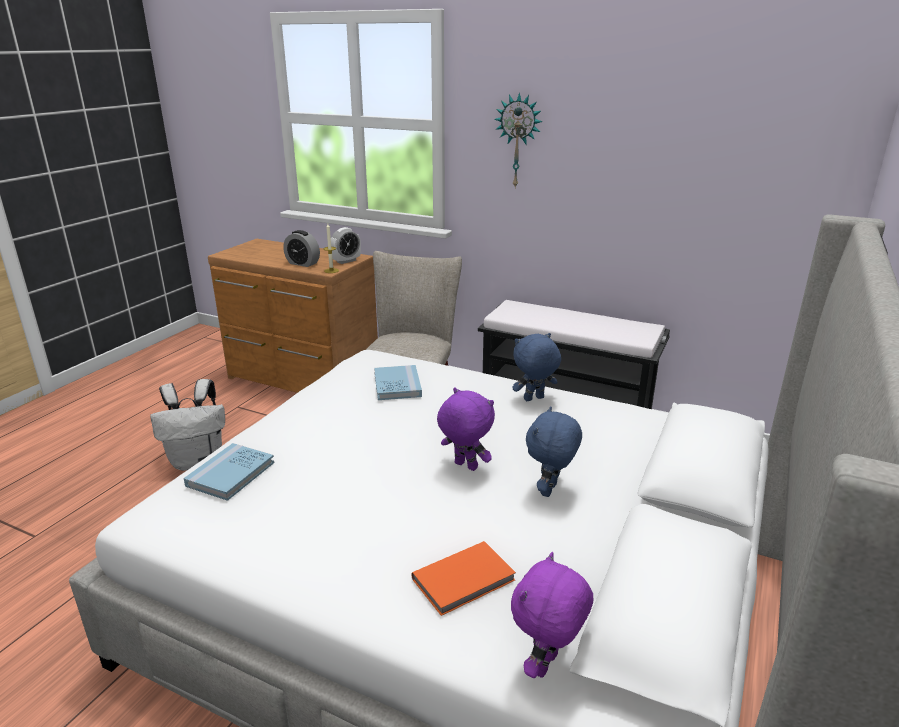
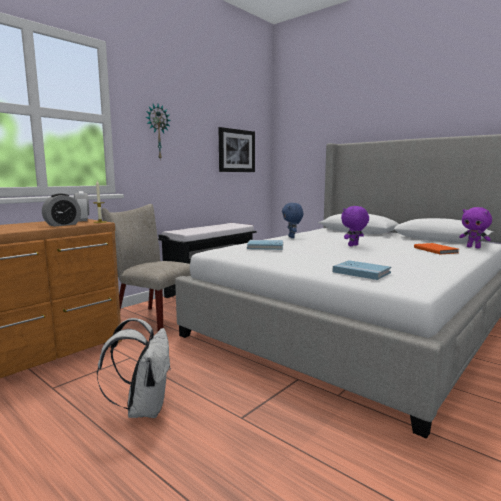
camera: 75 degrees left, 15 degrees down
blue plush toy [526,406,582,497] -> none
none -> picture [219,127,255,172]

